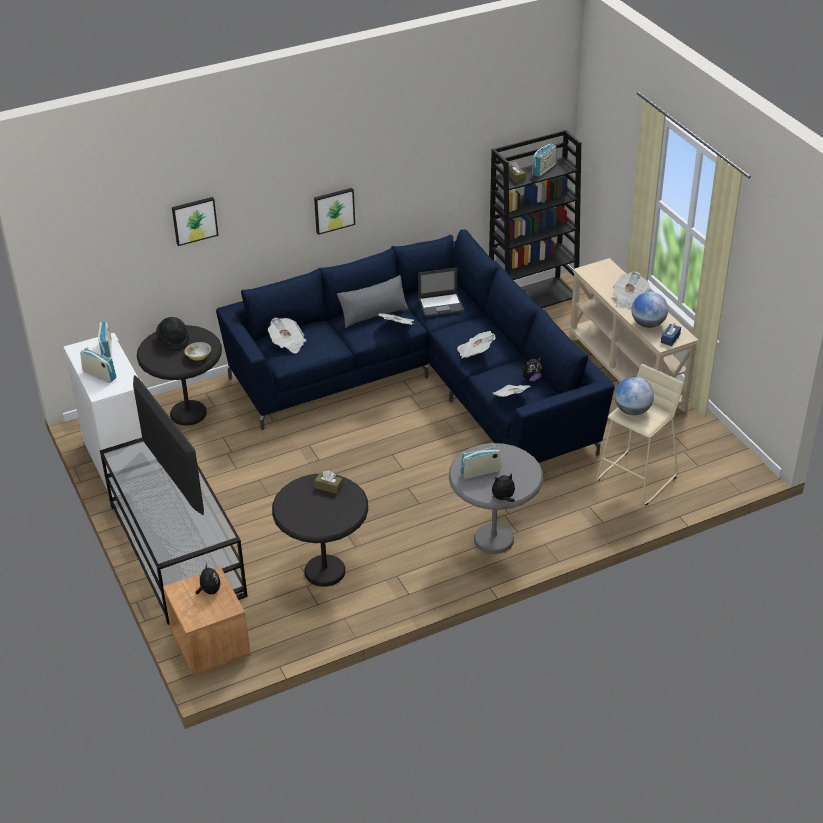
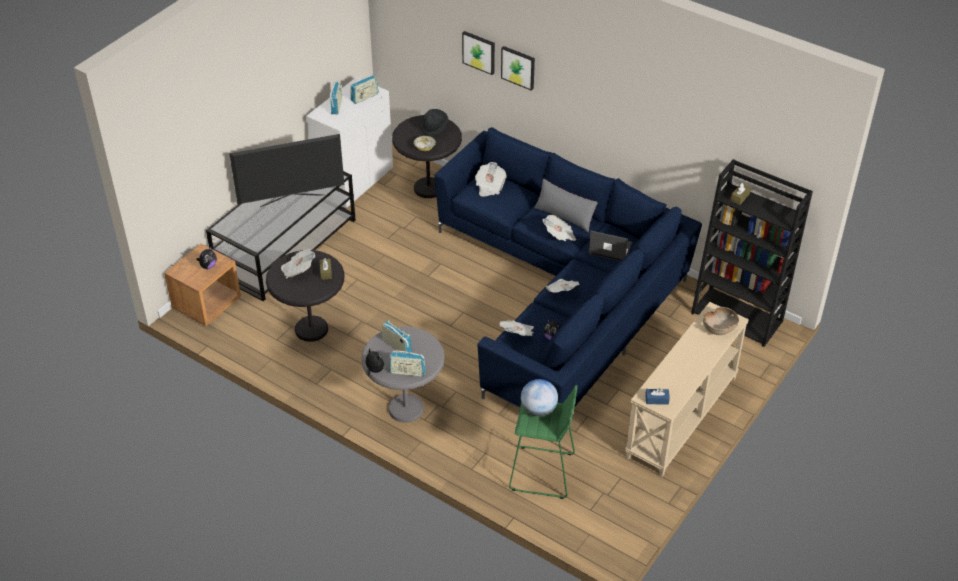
camera: 60 degrees right, 5 degrees up
television [133,375,204,516] -> television turned 45 degrees clockwise [229,134,344,207]
picture [314,188,355,235] -> picture moved to [501,46,535,91]
laptop [418,268,464,317] -> laptop turned 150 degrees clockwise [589,230,632,261]
radio [532,144,557,177] -> radio moved to [389,350,426,377]
beige stool [596,364,683,505] -> green stool [509,385,578,499]
newspaper [613,272,650,309] -> newspaper moved to [281,249,315,279]
globe [631,292,668,328] -> none
none -> brown bowl [703,307,739,335]

